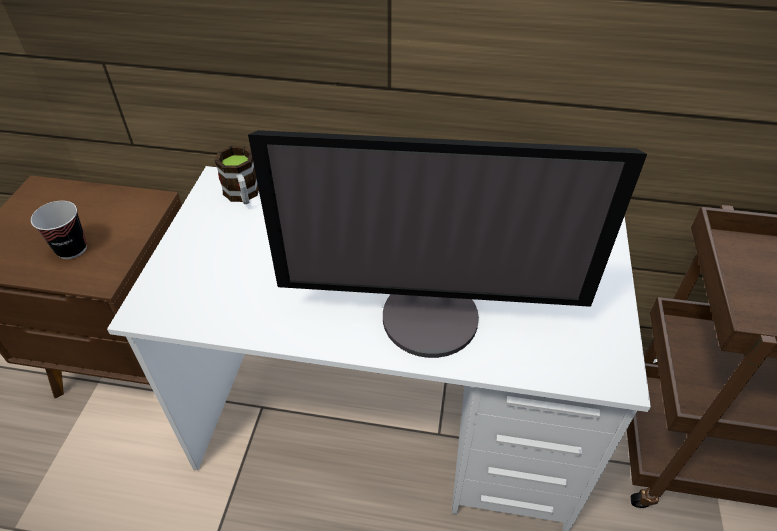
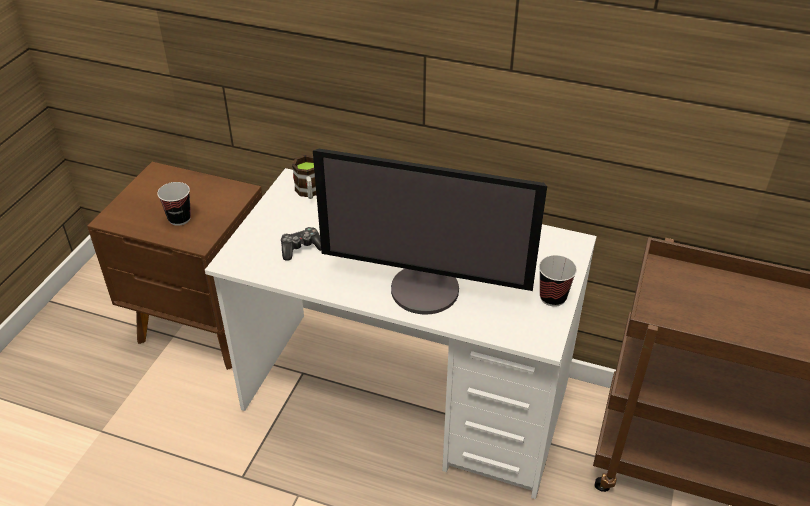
camera: 10 degrees right, 5 degrees down
none -> game controller [281,227,321,261]
none -> cup [539,255,577,307]

